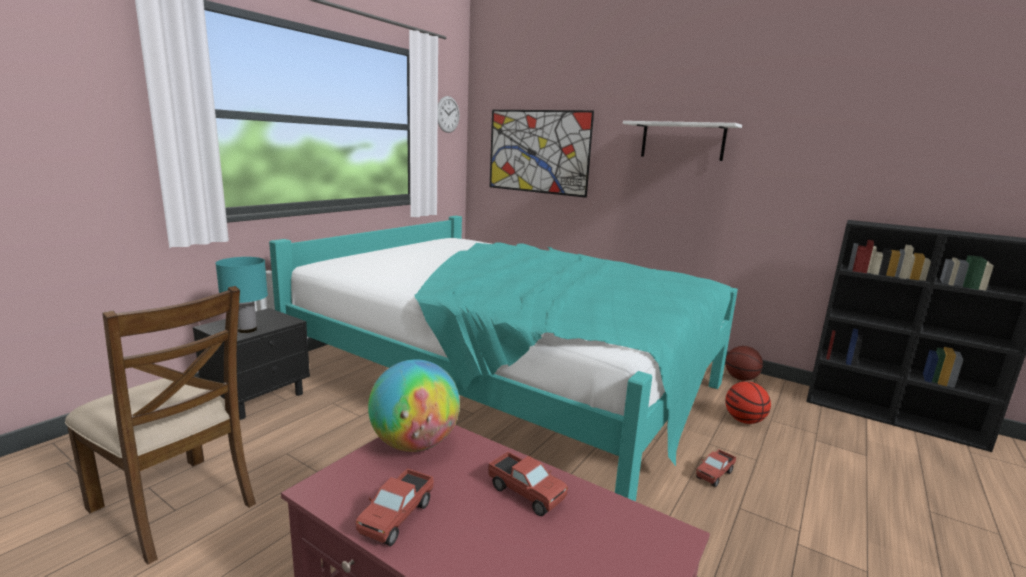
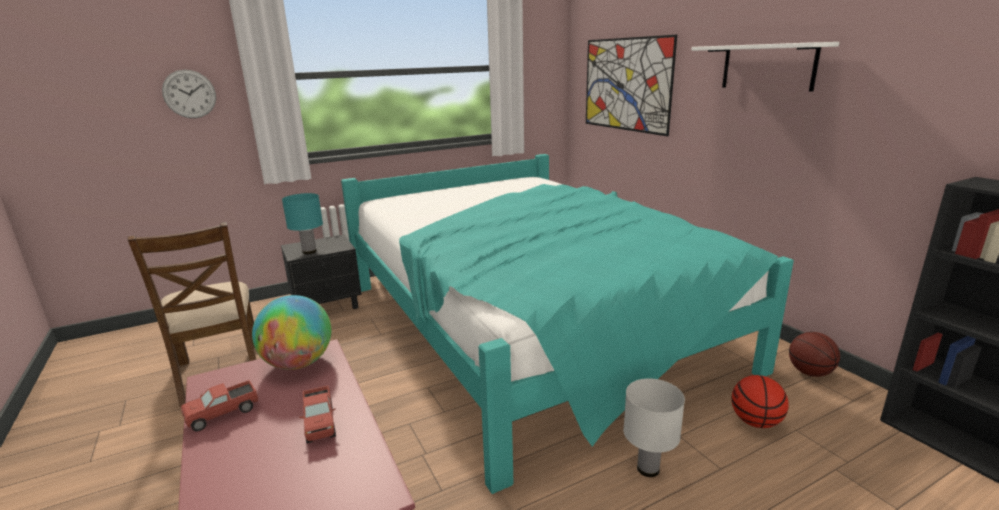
camera: 30 degrees right, 5 degrees up
wall clock [438,96,460,133] -> wall clock moved to [162,70,216,118]
toy truck [696,449,736,487] -> white table lamp [623,378,685,477]

